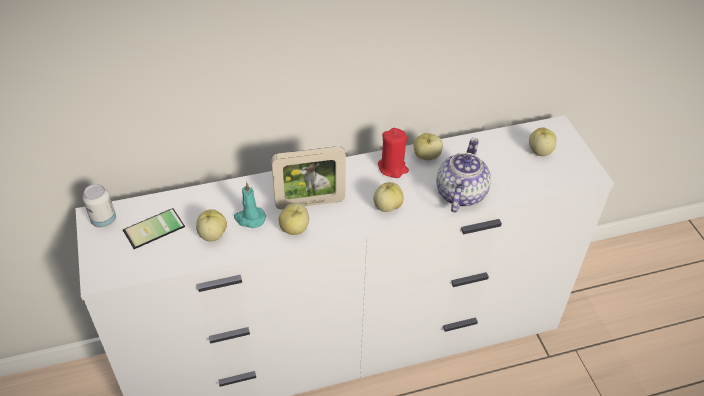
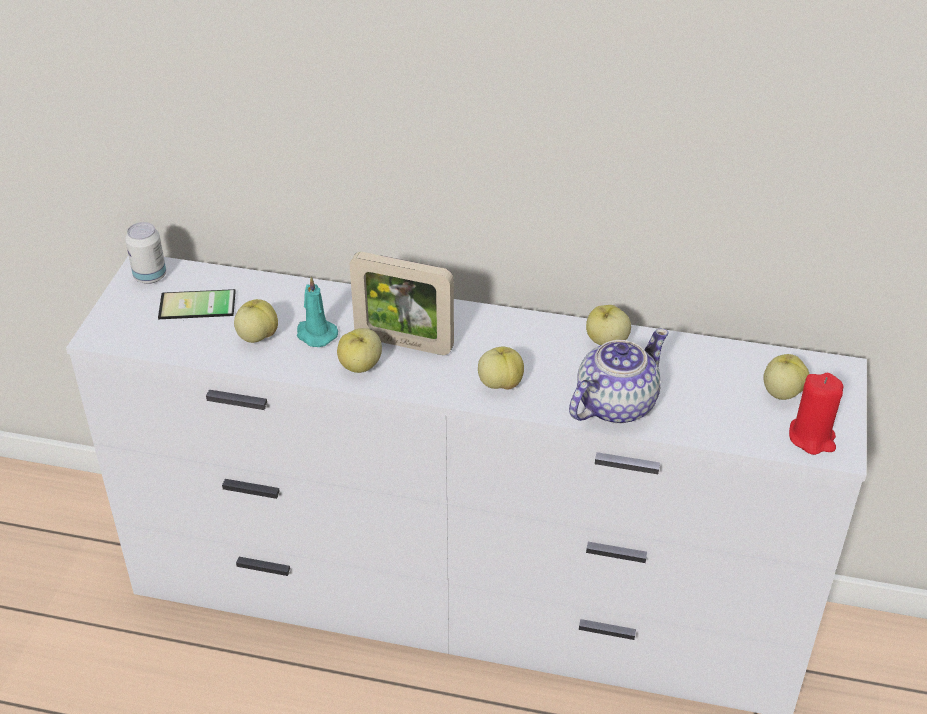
camera: 30 degrees right, 5 degrees down
red candle [378,128,409,178] -> red candle moved to [789,373,843,455]

